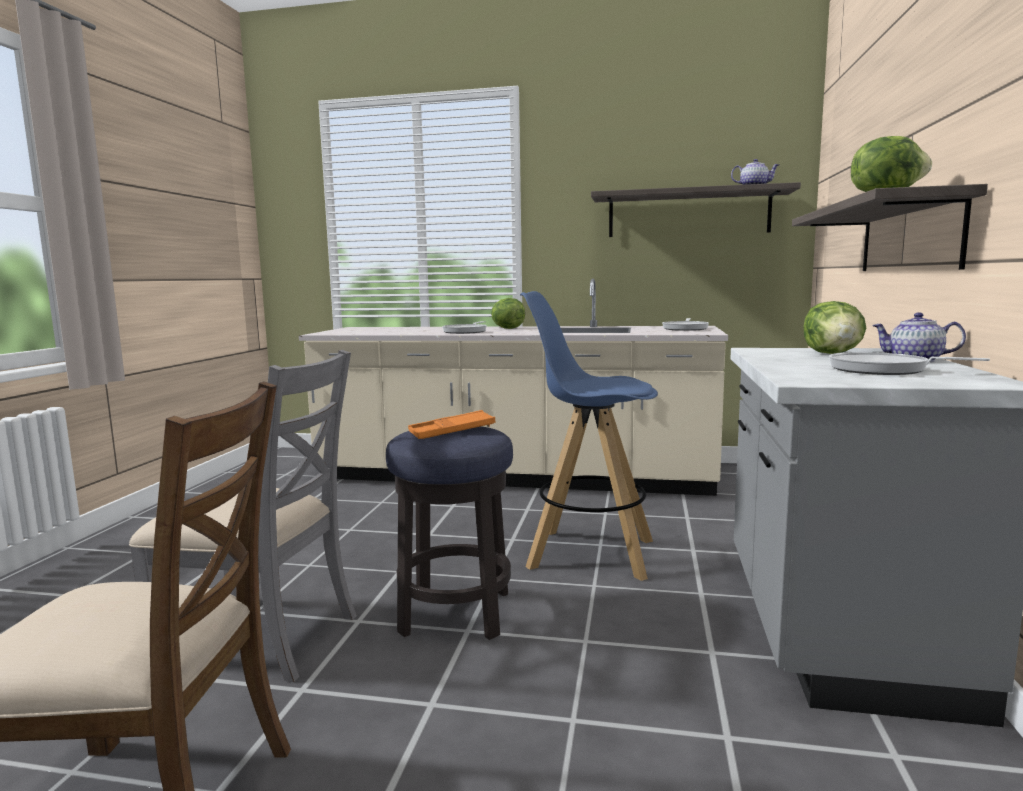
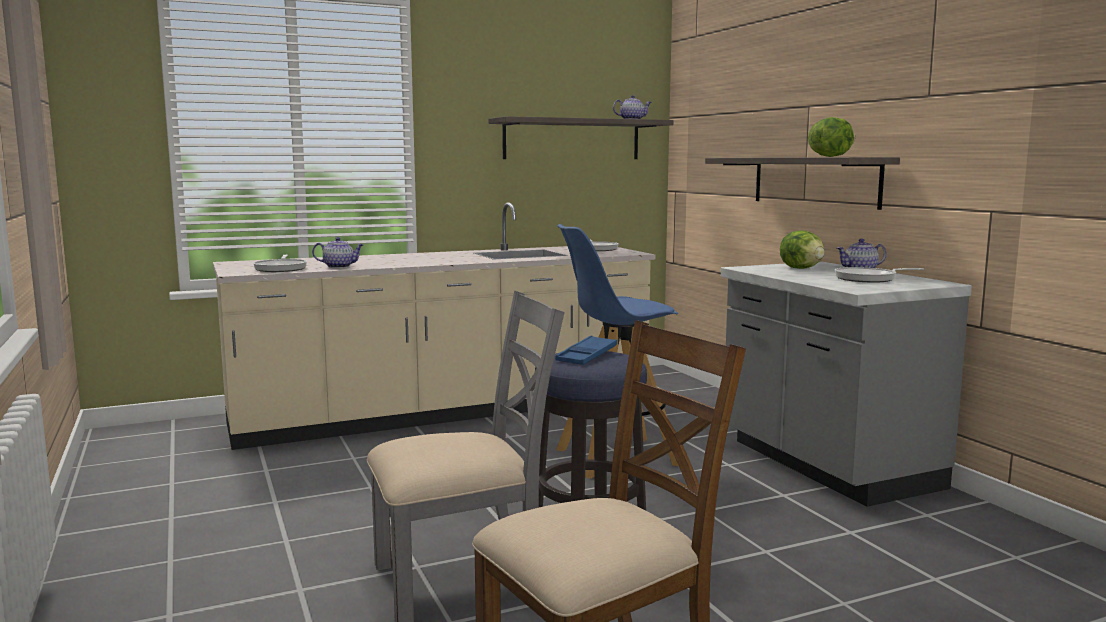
camera: 35 degrees left, 0 degrees up
orange tray [408,410,495,439] -> blue tray [555,335,617,365]
frying pan [442,321,487,334] -> frying pan moved to [253,255,307,272]
lettuce [491,298,525,329] -> none
none -> teapot [312,237,363,268]

